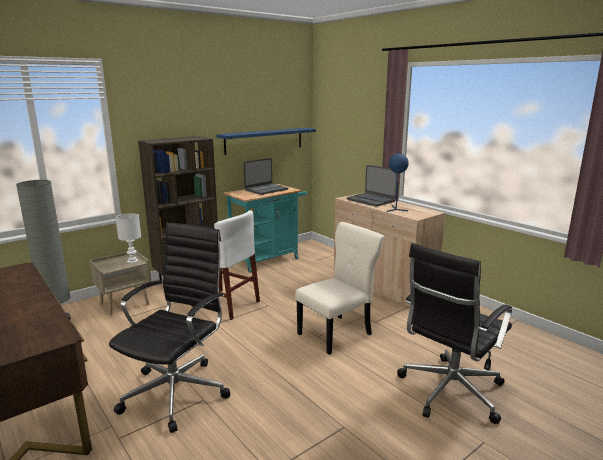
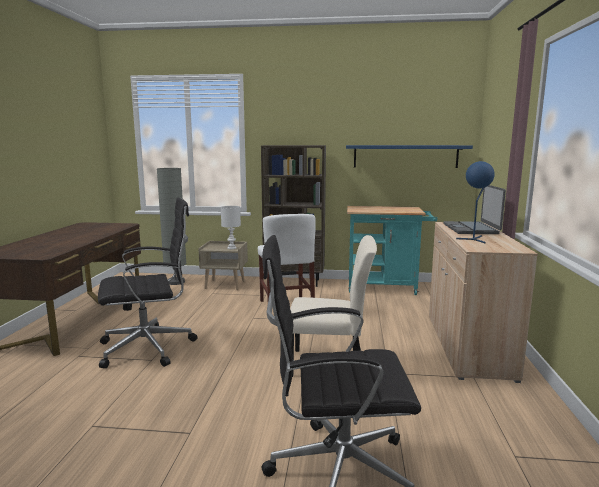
camera: 45 degrees right, 5 degrees down
laptop [244,158,288,195] -> none

